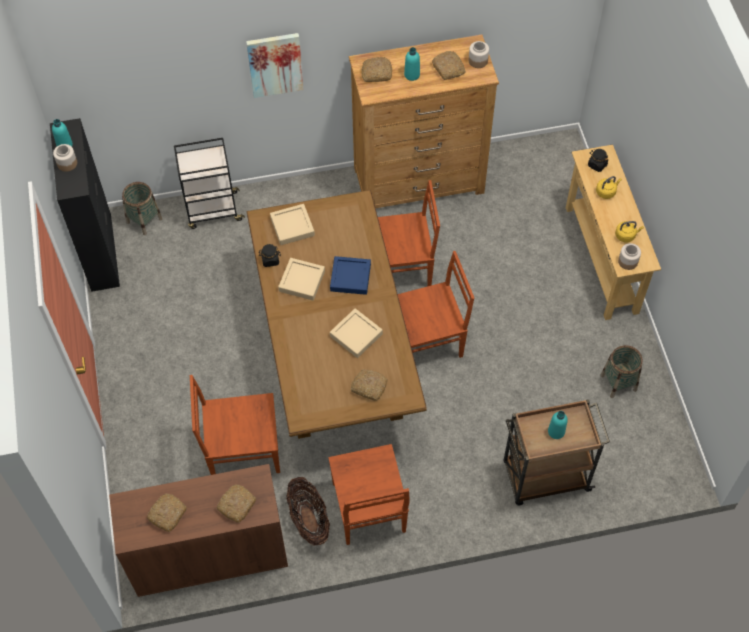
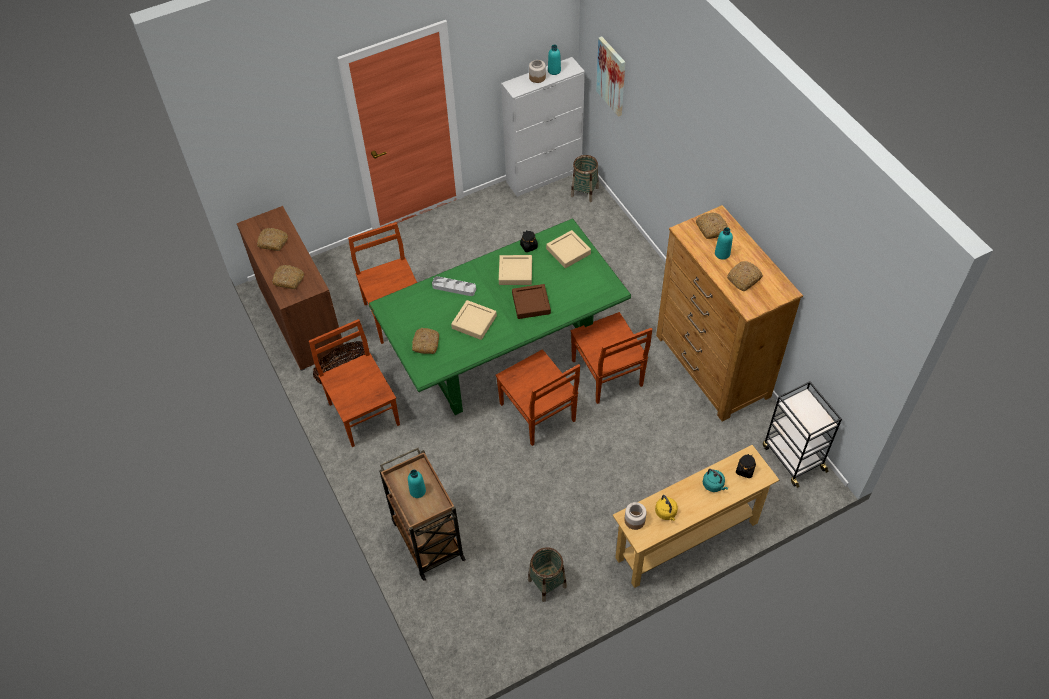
camera: 75 degrees right, 5 degrees down
black cabinet [50,118,120,292] -> white cabinet [501,57,585,197]
black cart [174,138,245,229] -> black cart moved to [763,381,842,488]
picture [246,33,303,98] -> picture moved to [596,36,625,117]
brown dining table [247,190,427,439] -> green dining table [369,218,631,415]
brown chair [328,444,410,545] -> brown chair turned 90 degrees clockwise [309,319,400,447]
blue tray [330,256,371,295] -> brown tray [512,284,551,319]
jar [468,41,489,68] -> none
yellow kettle [596,176,622,199] -> turquoise kettle [703,469,728,492]
none -> grey tray [432,276,476,296]

